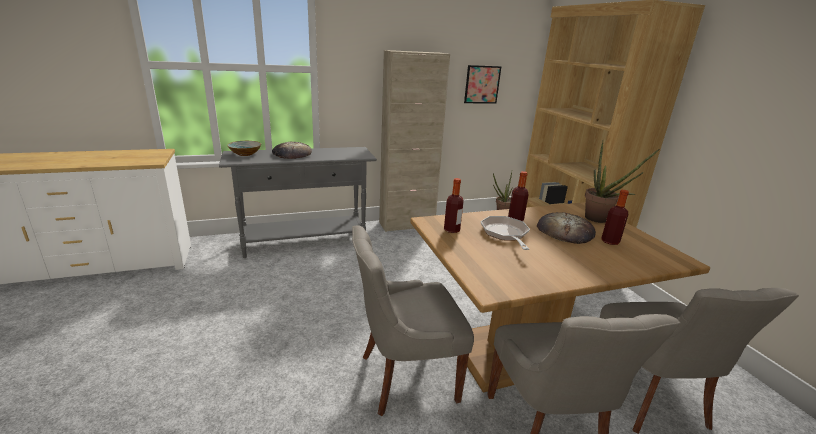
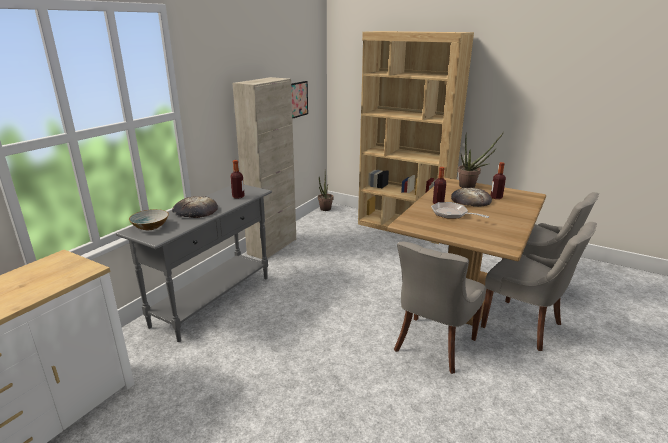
camera: 40 degrees left, 0 degrees up
bottle [444,178,463,233] -> bottle moved to [230,160,245,199]

